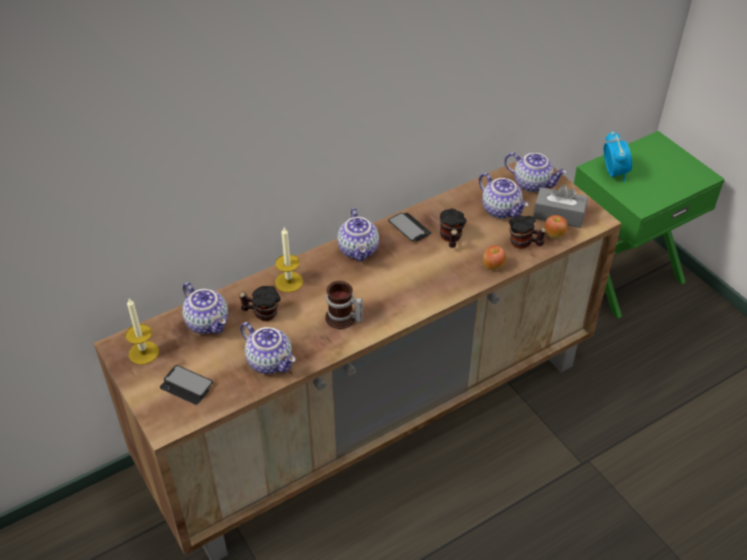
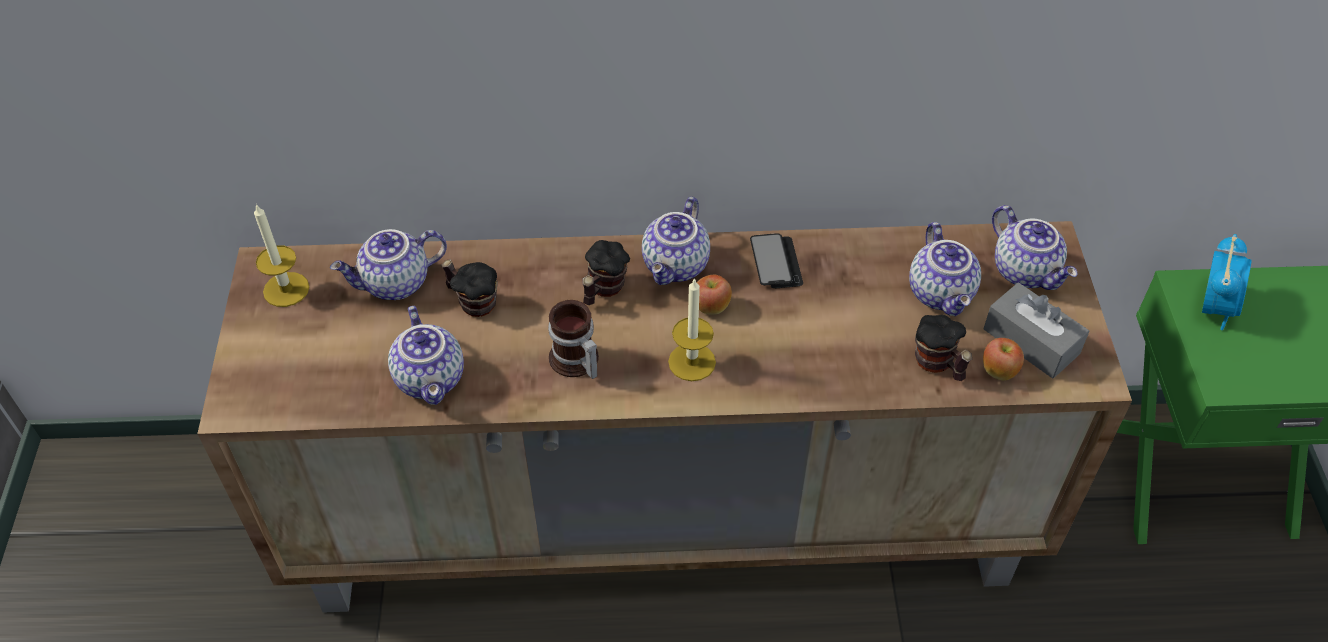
camera: 30 degrees right, 5 degrees up
phone [160,365,213,405] -> none
teapot [182,282,228,334] -> teapot turned 75 degrees clockwise [330,229,447,300]
candle [275,227,303,292] -> candle moved to [668,278,716,381]
mug [440,209,467,248] -> mug moved to [583,240,630,305]
apple [483,246,506,270] -> apple moved to [697,275,732,314]

